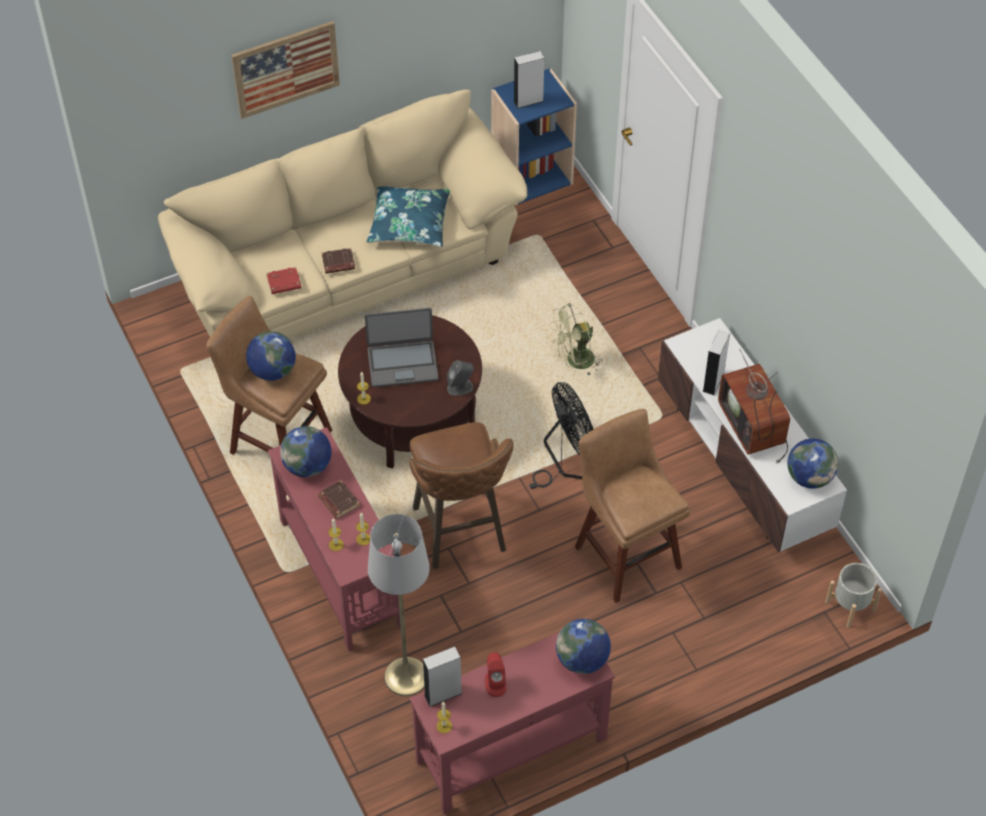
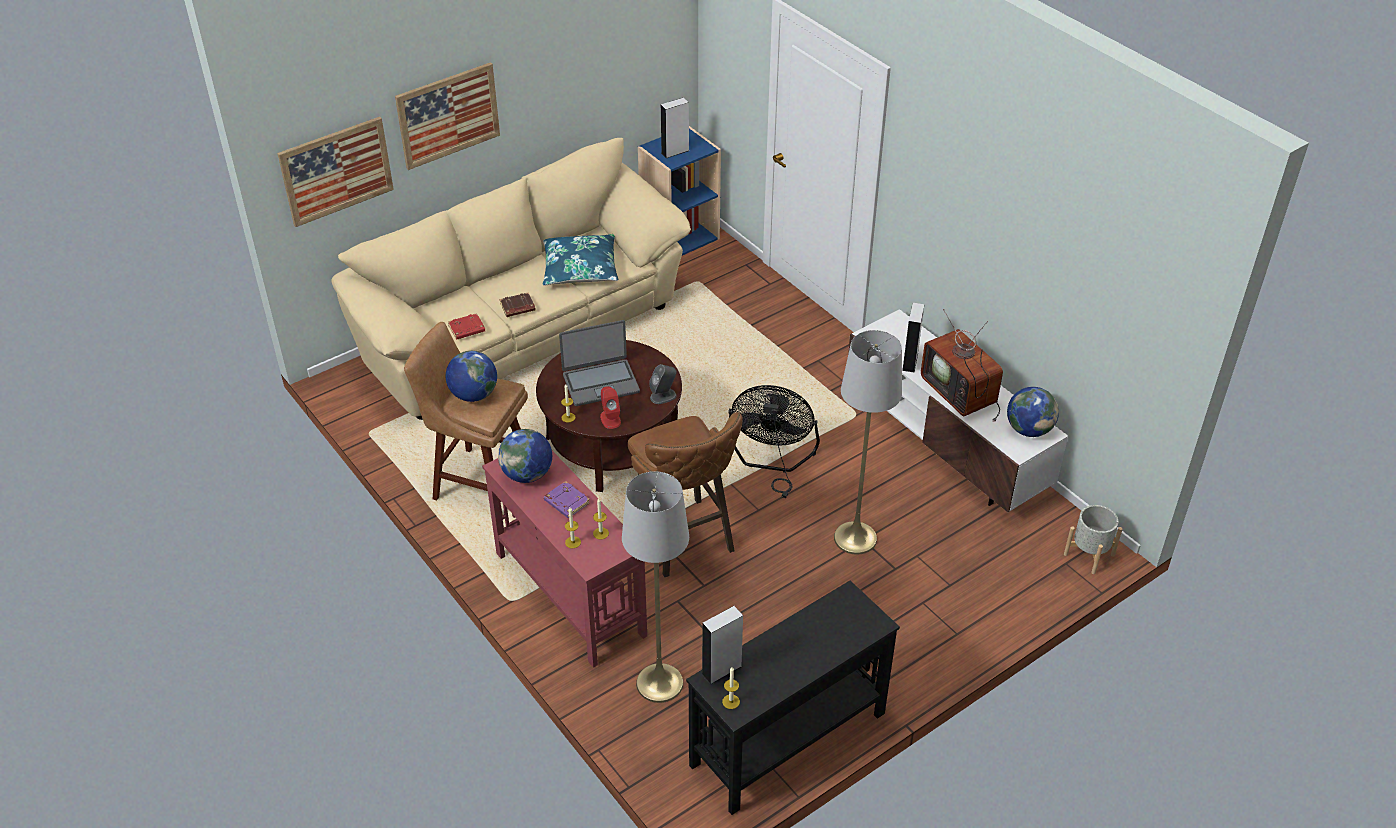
camera: 10 degrees left, 10 degrees down
brown book [318,480,360,519] -> purple book [544,481,590,518]
red console table [410,632,615,814] -> black console table [686,581,900,815]
red speaker [485,652,506,697] -> red speaker moved to [600,386,621,429]
black fan [530,382,593,489] -> black fan turned 45 degrees counterclockwise [728,385,820,498]
green fan [550,303,602,375] -> none
globe [556,619,611,674] -> none
brown stool [575,409,690,603] -> grey floor lamp [834,330,902,555]
none -> picture [277,117,394,227]

